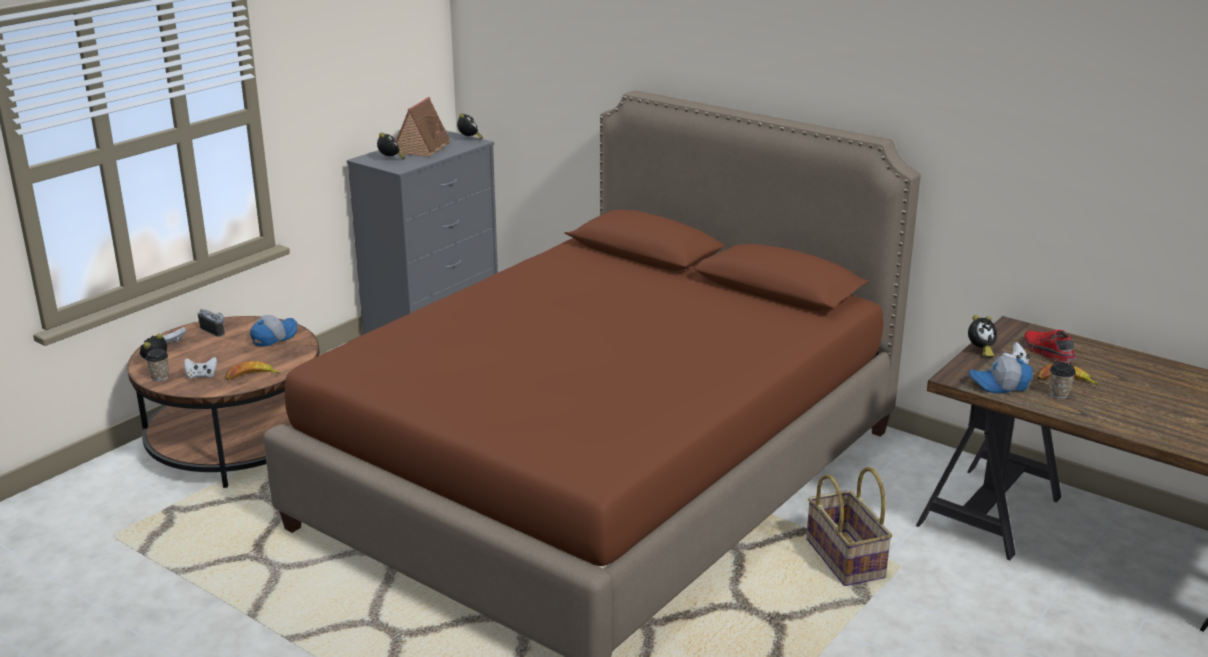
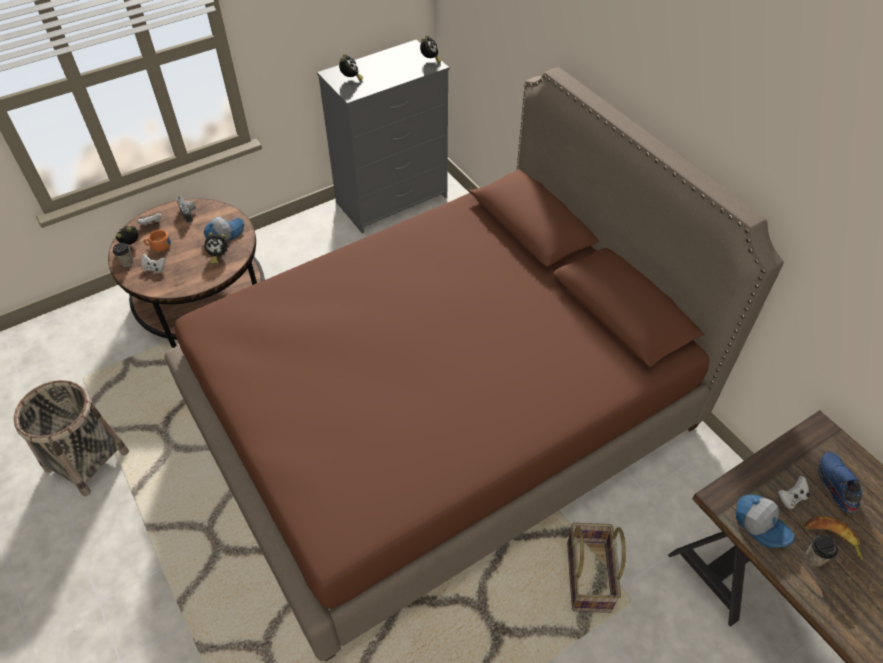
camera: 20 degrees right, 25 degrees up
banana [226,361,280,380] -> none
toy house [396,97,451,157] -> none
alarm clock [968,315,997,357] -> alarm clock moved to [204,232,227,264]
cap [969,355,1033,393] -> cap turned 150 degrees counterclockwise [736,495,795,548]
red shoe [1024,330,1076,362] -> blue shoe [818,452,863,513]
none -> basket [14,380,129,496]
none -> orange cup [143,230,171,251]

